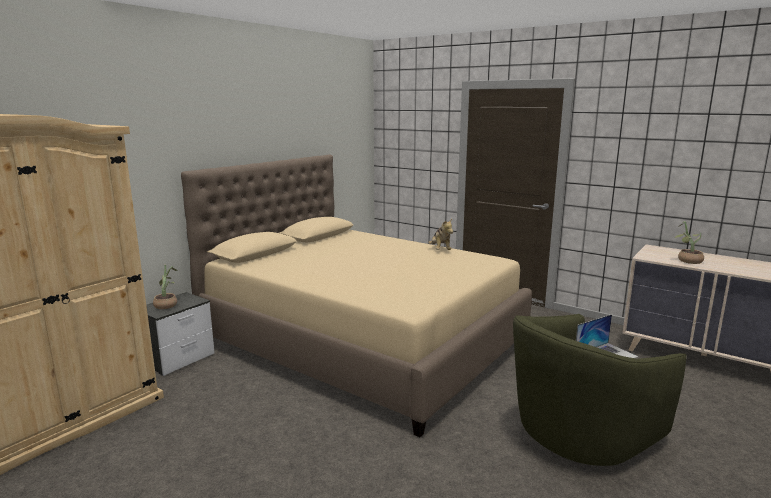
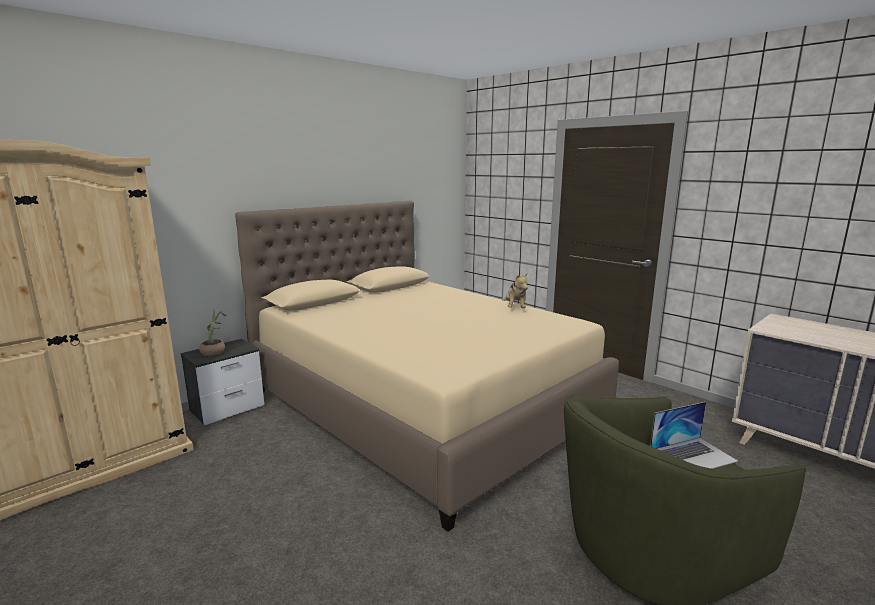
camera: 10 degrees right, 0 degrees up
potted plant [674,221,704,264] -> none

